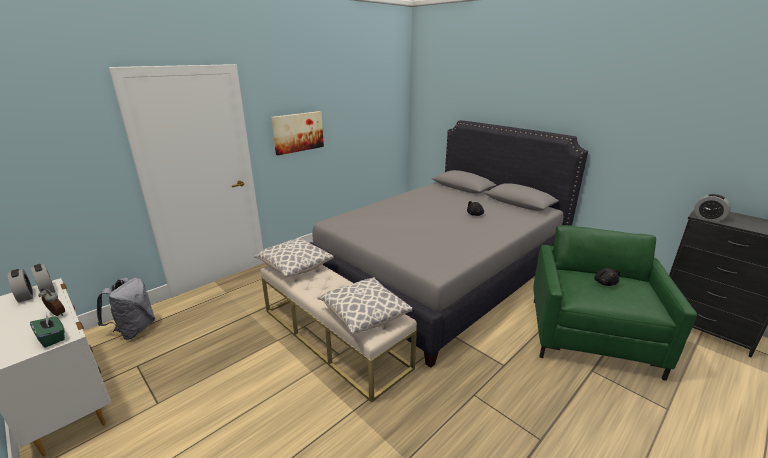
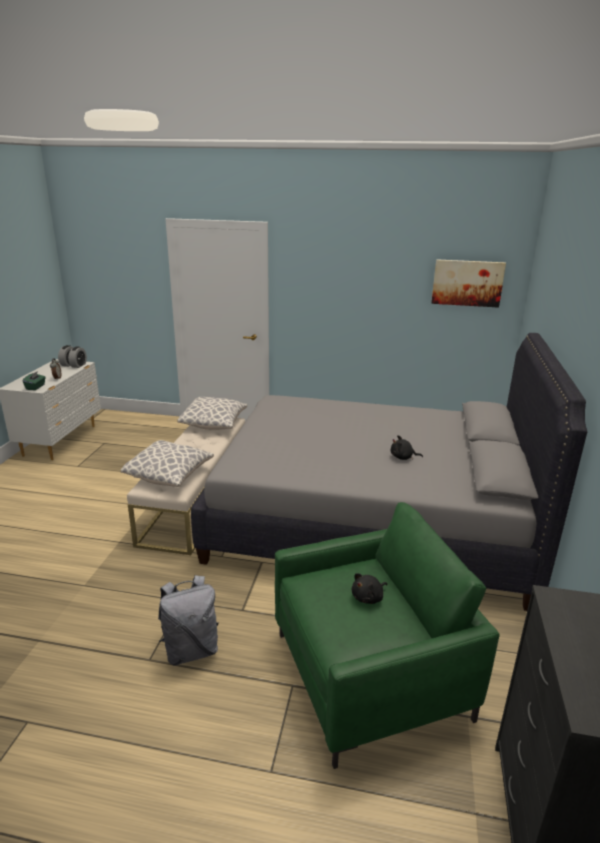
camera: 55 degrees right, 0 degrees up
grey backpack [97,278,155,340] -> grey backpack moved to [158,575,219,666]
picture [272,111,324,156] -> picture moved to [431,259,506,308]
alarm clock [694,194,731,222] -> none

